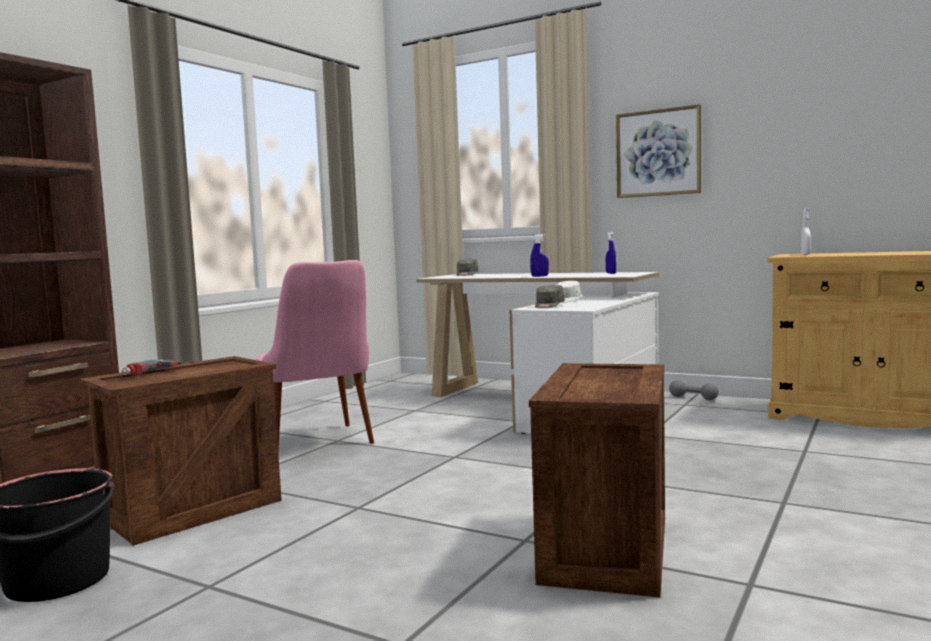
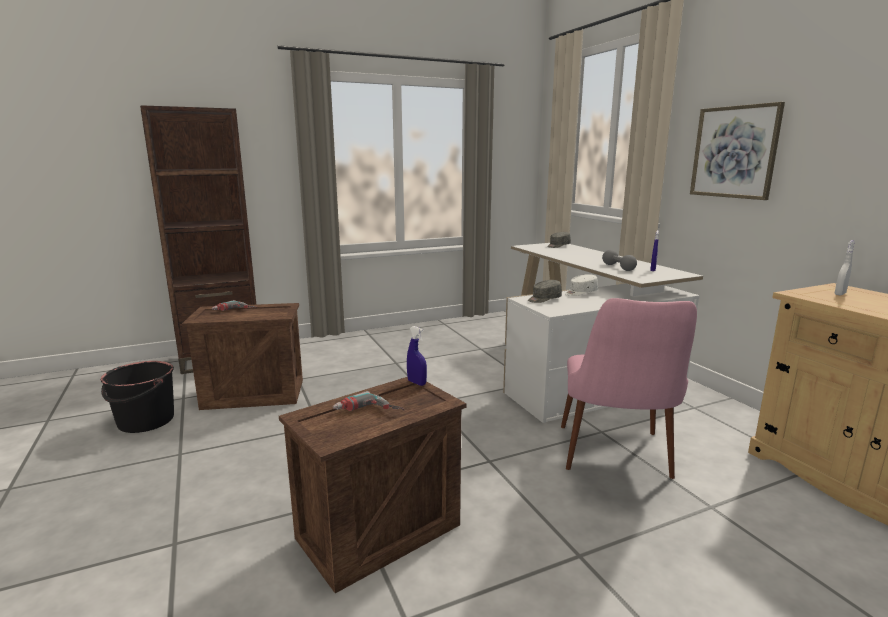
camera: 35 degrees right, 10 degrees up
pink chair [255,260,374,452] -> pink chair moved to [561,298,697,479]
blue spray bottle [530,234,549,277] -> blue spray bottle moved to [407,326,427,386]
grey dumbbell [669,380,719,400] -> grey dumbbell moved to [602,250,637,271]
none -> power drill [333,391,404,411]

